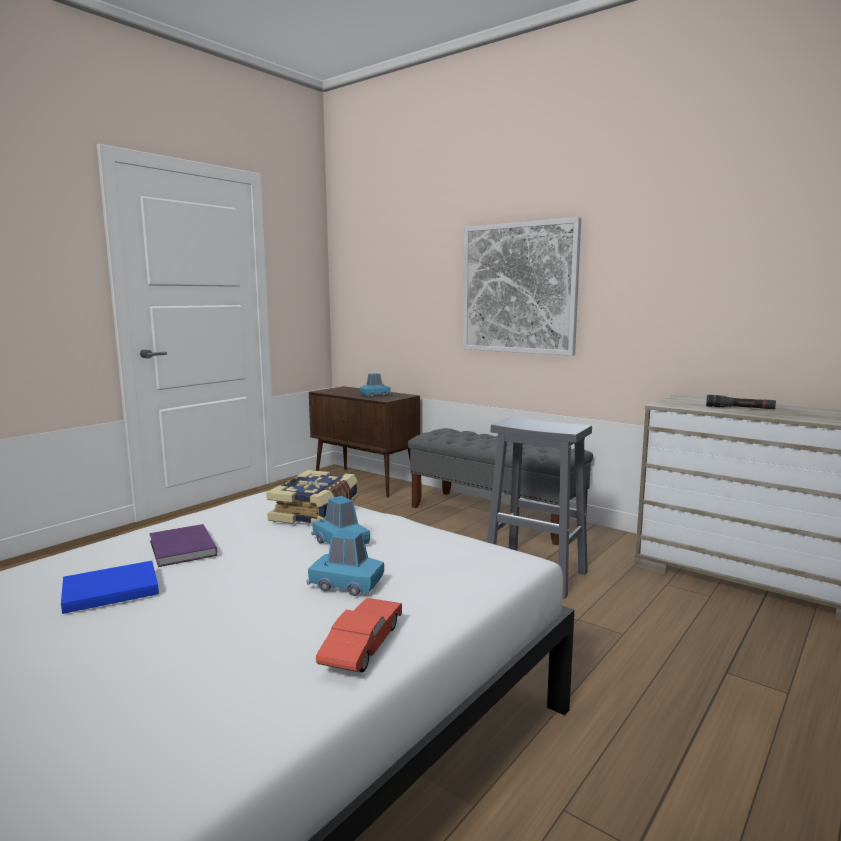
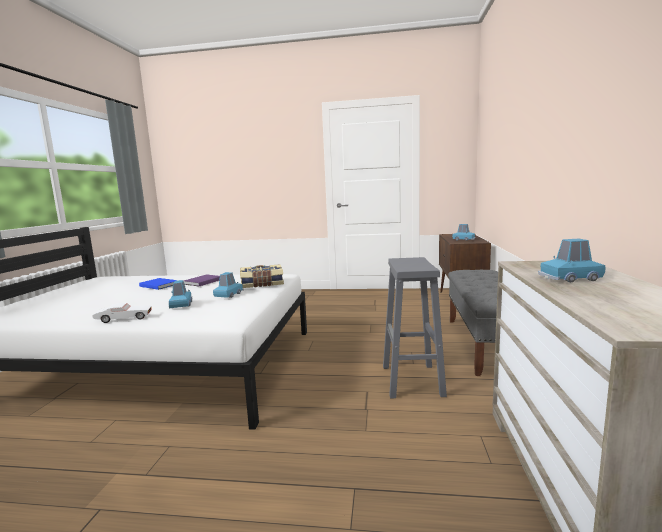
camera: 60 degrees right, 0 degrees up
red toy car [316,598,402,672] -> white toy car [92,303,152,323]
picture [463,217,581,356] -> none
black flashlight [706,395,776,409] -> blue toy car [538,239,605,282]

